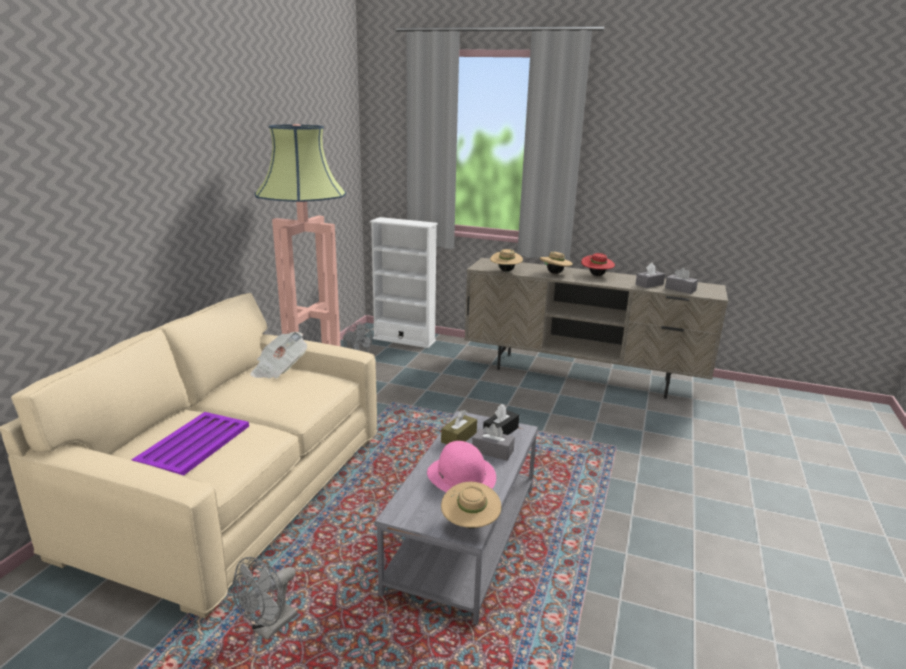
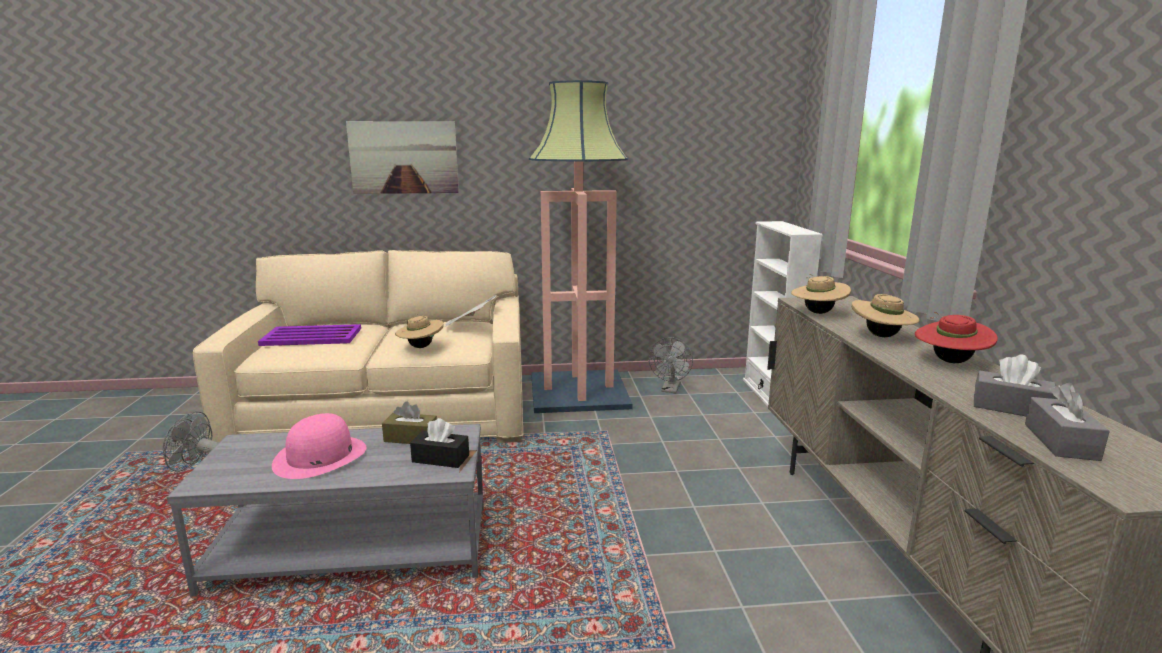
camera: 65 degrees right, 5 degrees down
beige hat [441,482,501,529] -> beige hat moved to [395,314,444,348]
grey tissue box [472,424,515,461] -> none
none -> picture [346,121,459,194]

